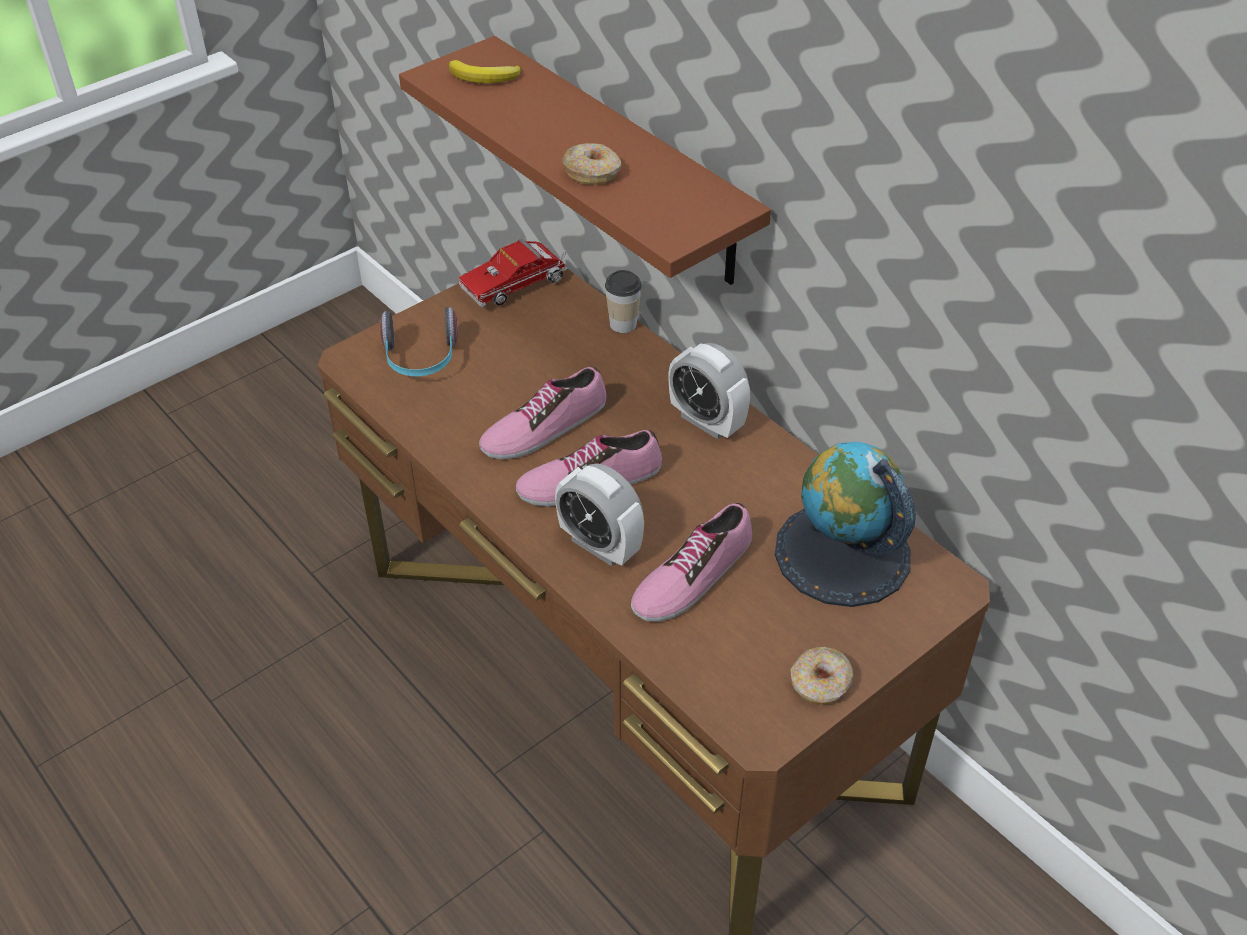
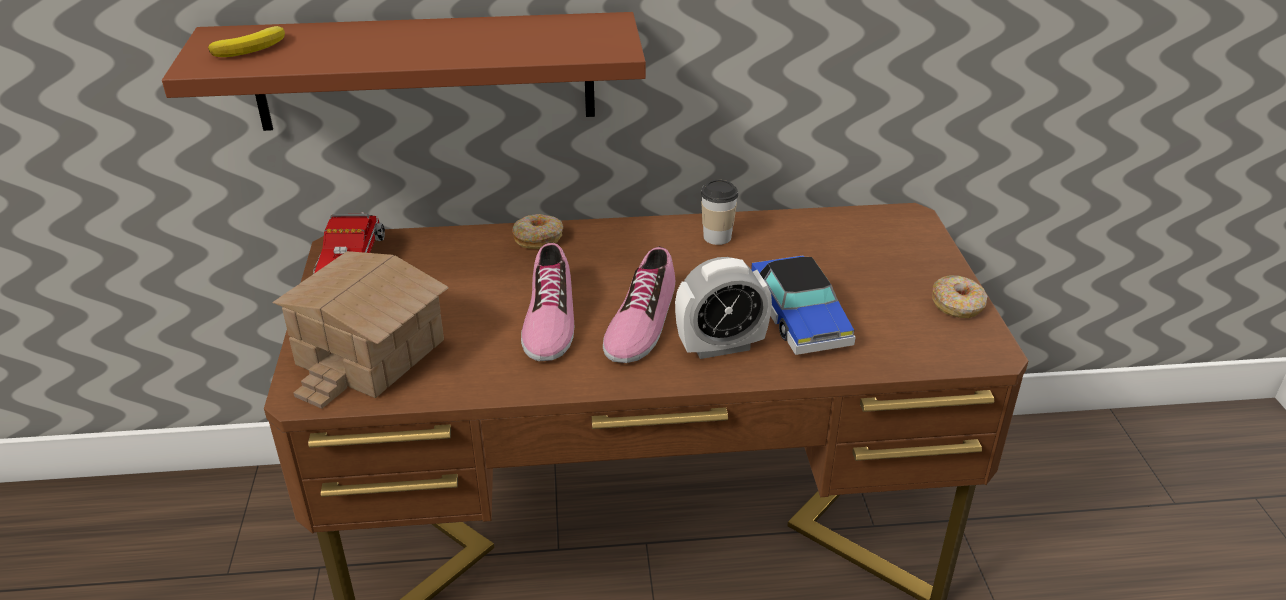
camera: 55 degrees left, 10 degrees down
headphones [380,307,458,376] -> toy house [273,251,449,409]
donut [563,143,621,185] -> donut moved to [512,214,563,249]
cup [605,270,642,333] -> cup moved to [701,180,738,245]
shoe [631,503,752,622] -> toy car [751,255,855,355]
alarm clock [669,343,750,439] -> none
globe [775,442,916,607] -> none

